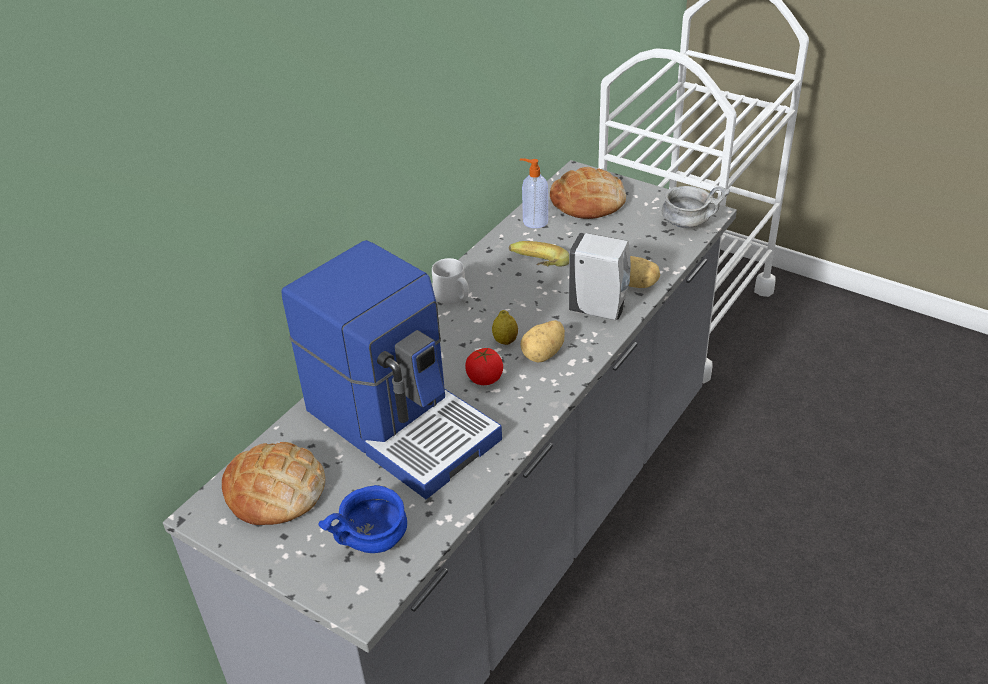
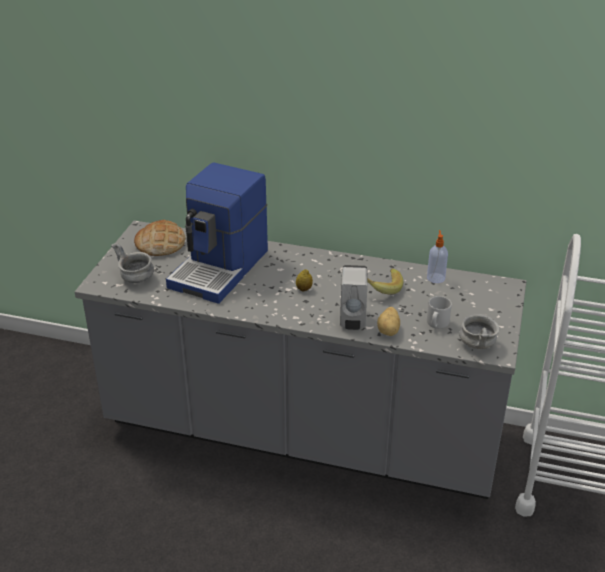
camera: 70 degrees right, 5 degrees down
blue bowl [318,485,407,553] -> grey bowl [111,243,154,283]
grey mug [432,258,469,305] -> grey mug moved to [427,296,452,329]
tomato [465,348,503,385] -> none
potato [521,320,565,363] -> none
bread [550,167,626,219] -> none

